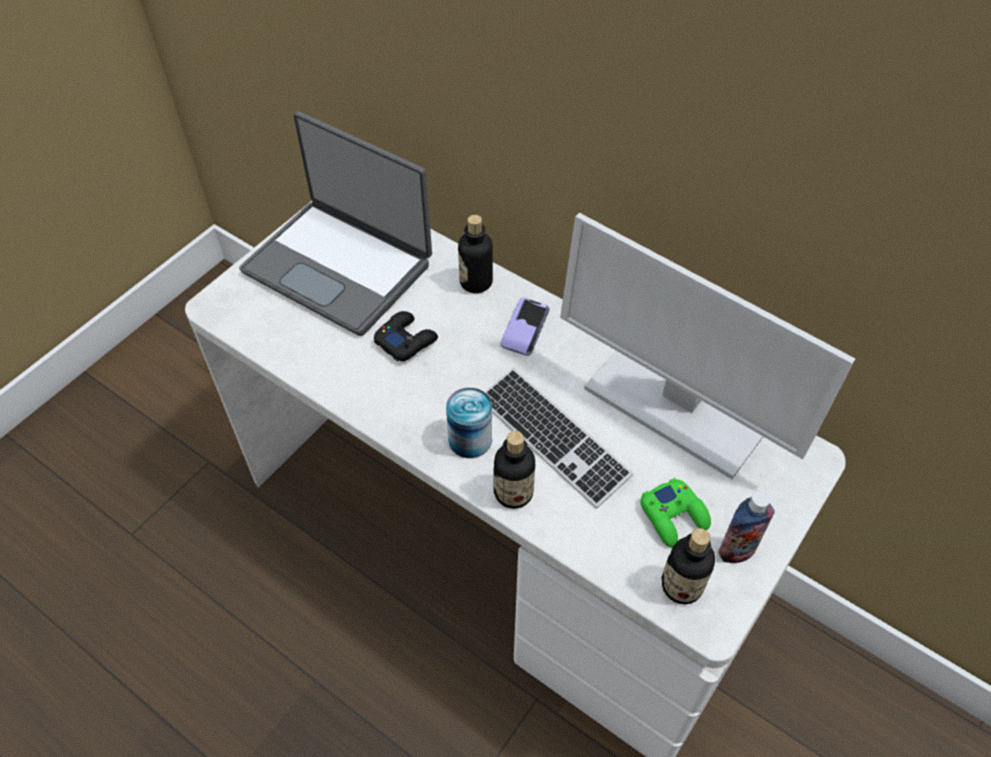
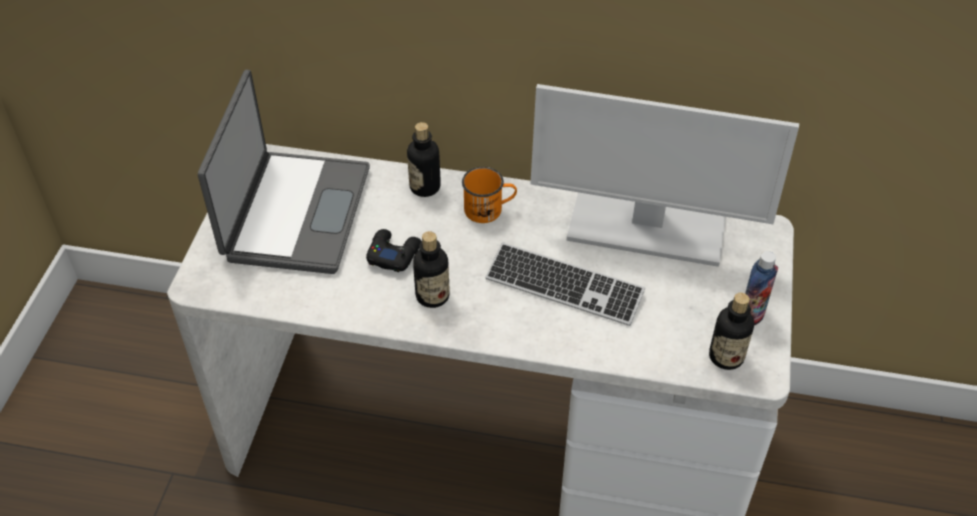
camera: 25 degrees left, 5 degrees down
laptop [239,112,432,336] -> laptop turned 90 degrees counterclockwise [198,70,370,274]
can [446,388,492,458] -> none
bottle [494,431,536,509] -> bottle moved to [413,231,450,308]
phone [500,297,550,356] -> orange mug [462,167,517,223]
green game controller [640,478,711,547] -> none

